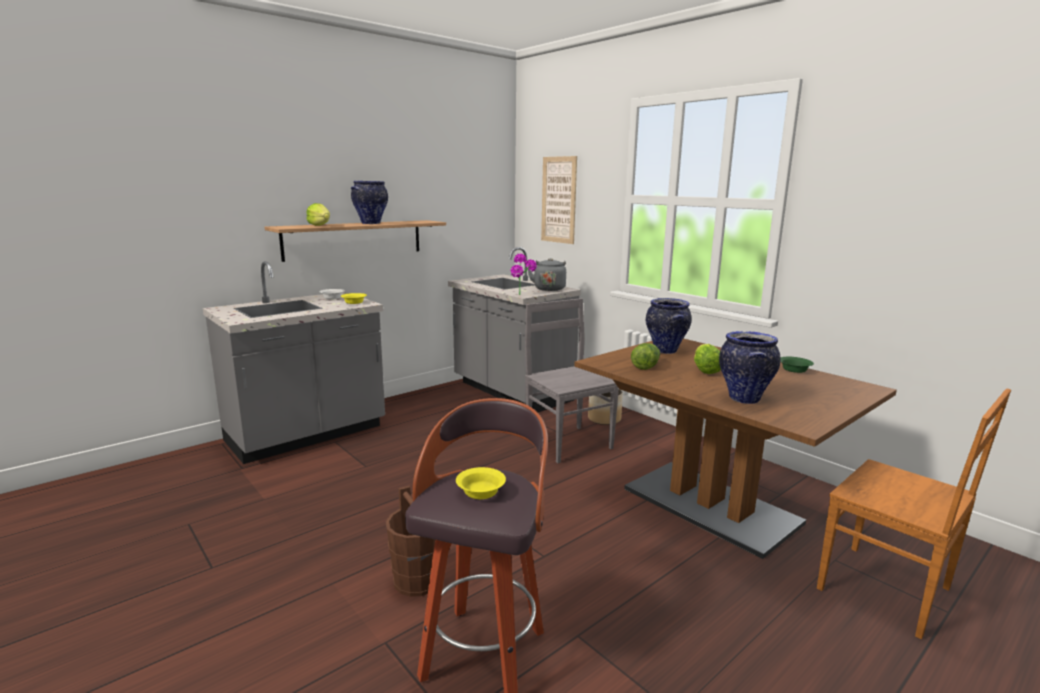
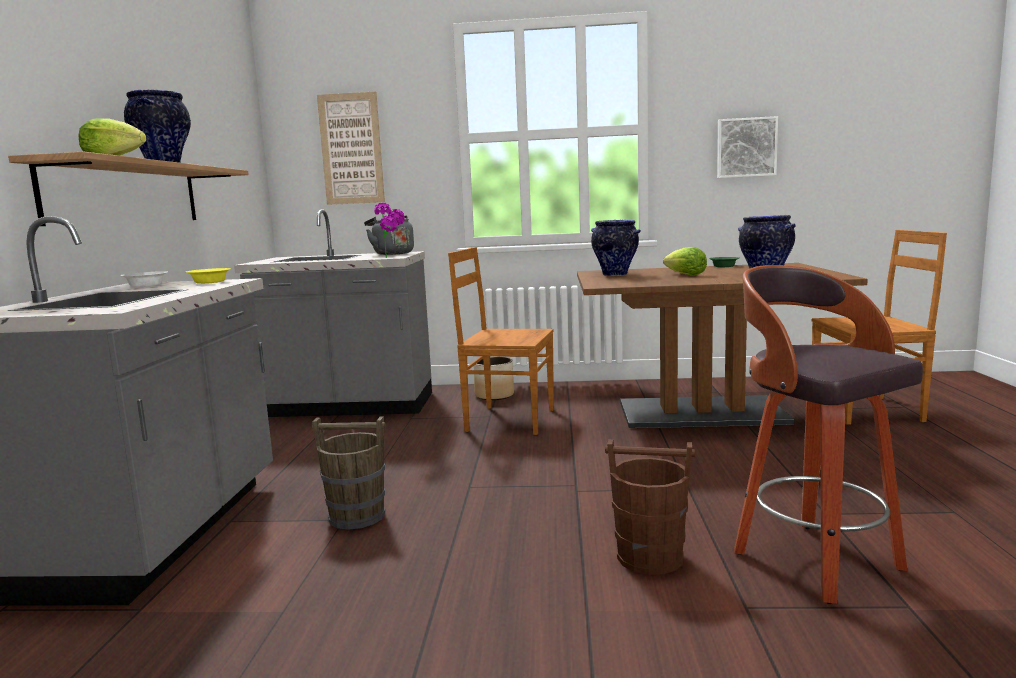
camera: 45 degrees left, 5 degrees down
yellow bowl [456,467,506,499] -> none
grey chair [525,298,619,463] -> brown chair [448,247,554,435]
lettuce [631,343,660,370] -> none
none -> brown bucket [312,416,386,530]
none -> picture [717,116,778,178]

